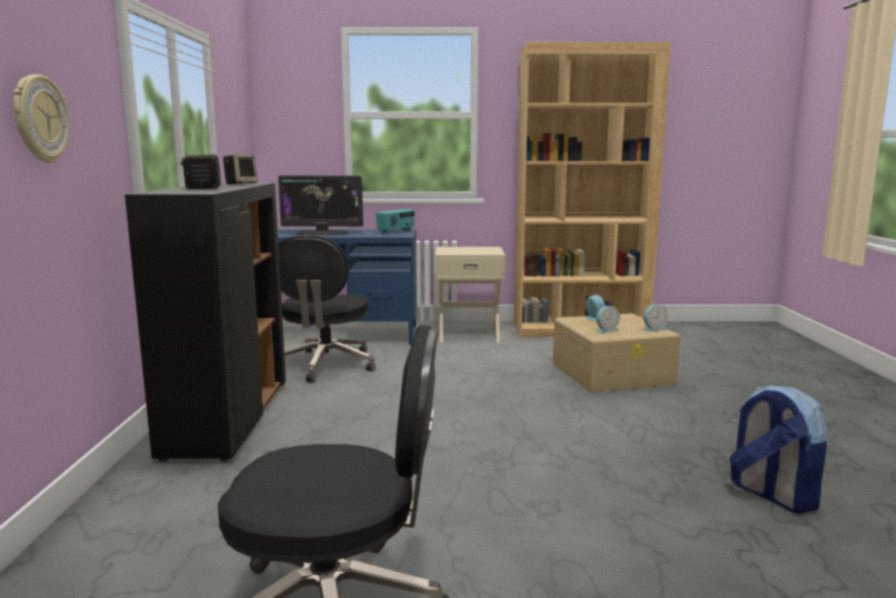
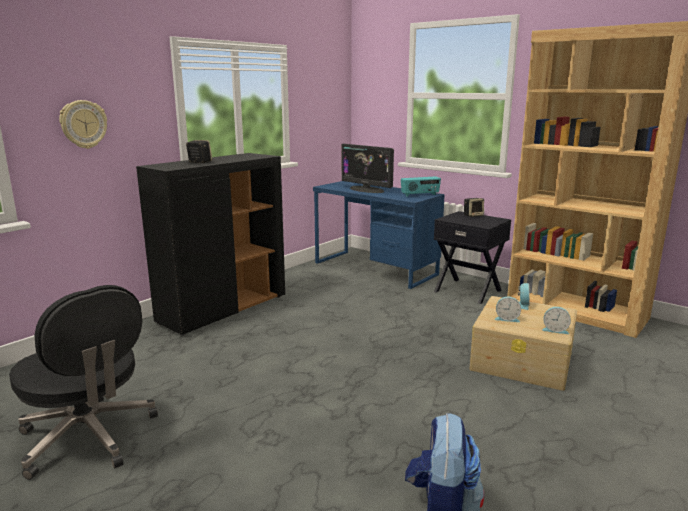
camera: 40 degrees right, 5 degrees up
speaker [223,154,258,184] -> speaker moved to [464,198,484,217]
black office chair [278,236,376,382] -> none
beige nightstand [435,247,505,343] -> black nightstand [434,211,511,304]

